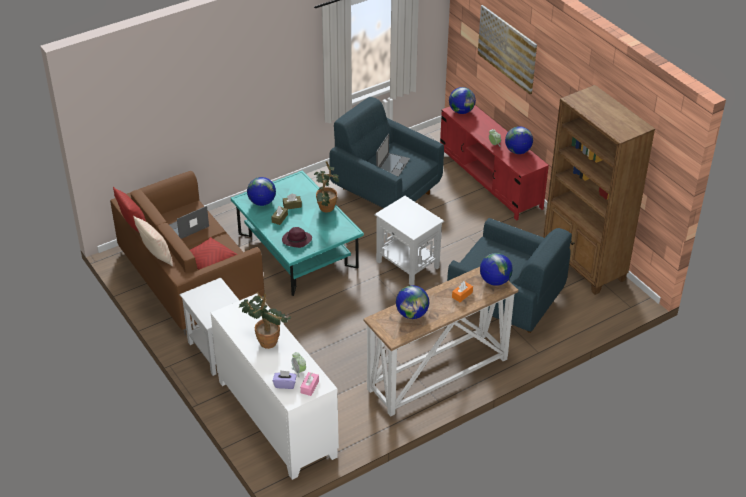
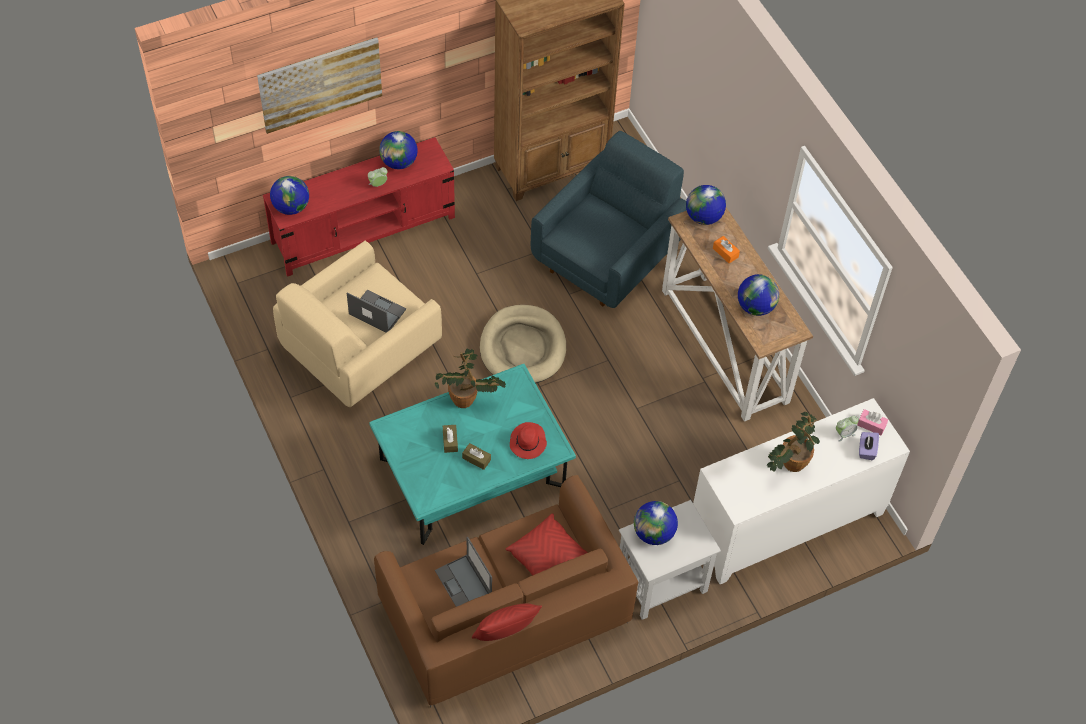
camera: 85 degrees left, 15 degrees up
beige pillow [133,215,173,266] -> none
globe [247,177,276,206] -> globe moved to [634,501,678,545]
purple hat [282,227,312,248] -> red hat [510,422,547,459]
blue armchair [329,97,444,208] -> beige armchair [273,240,442,407]
white side table [374,196,444,285] -> beige dog bed [480,305,566,383]

